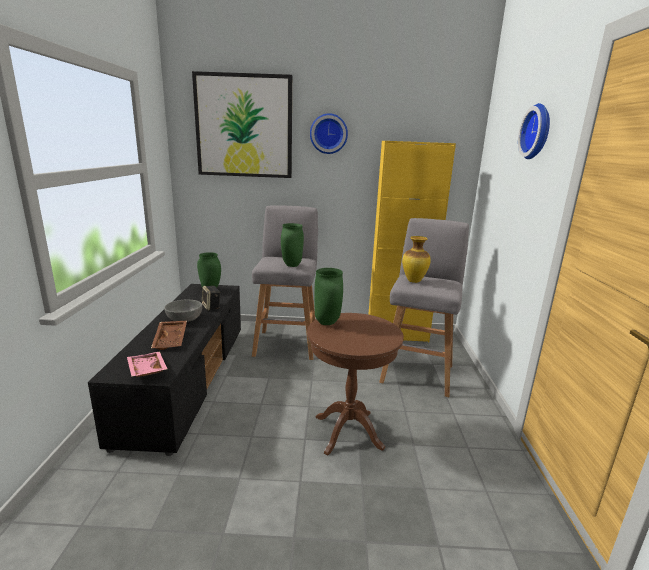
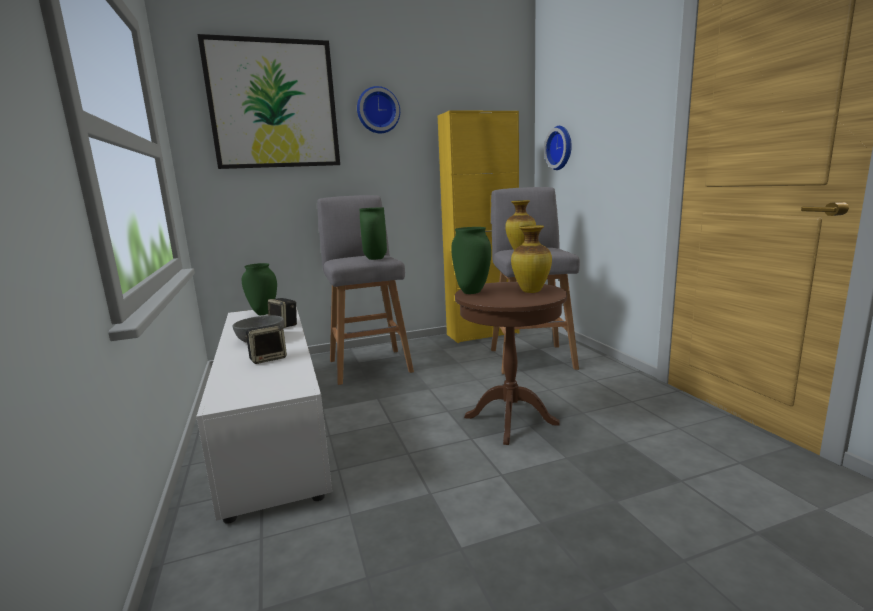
camera: 20 degrees left, 5 degrees down
black tv stand [88,284,241,456] -> white tv stand [196,306,332,524]
pink tray [127,351,168,377] -> none
brown tray [151,321,187,350] -> speaker [245,325,287,364]
wall clock [518,103,550,159] -> wall clock moved to [544,126,572,170]
none -> vase [511,225,552,293]

